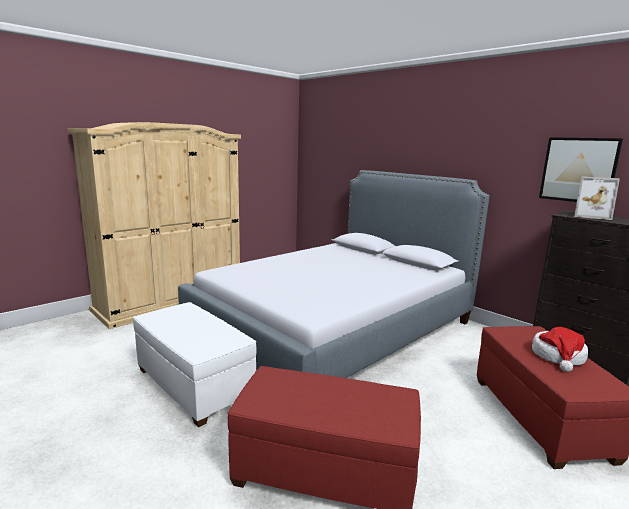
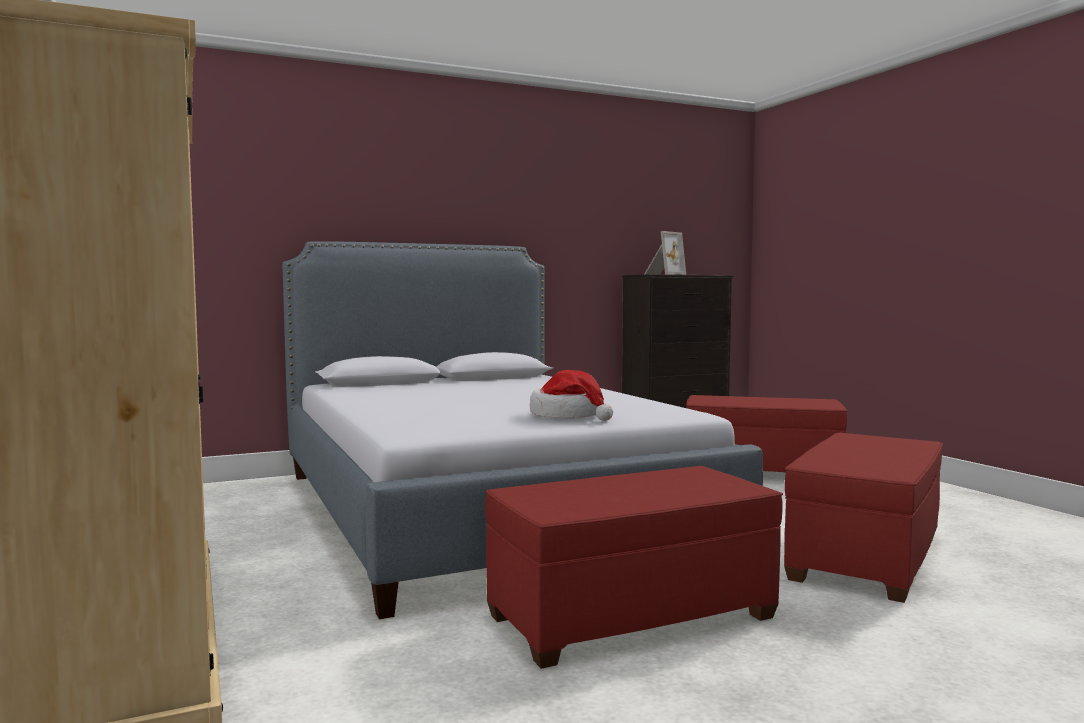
camera: 70 degrees left, 10 degrees down
white ottoman [132,302,257,427] -> red ottoman [485,466,783,669]
hat [532,327,588,372] -> hat moved to [530,370,613,421]
picture [539,137,623,202] -> none

